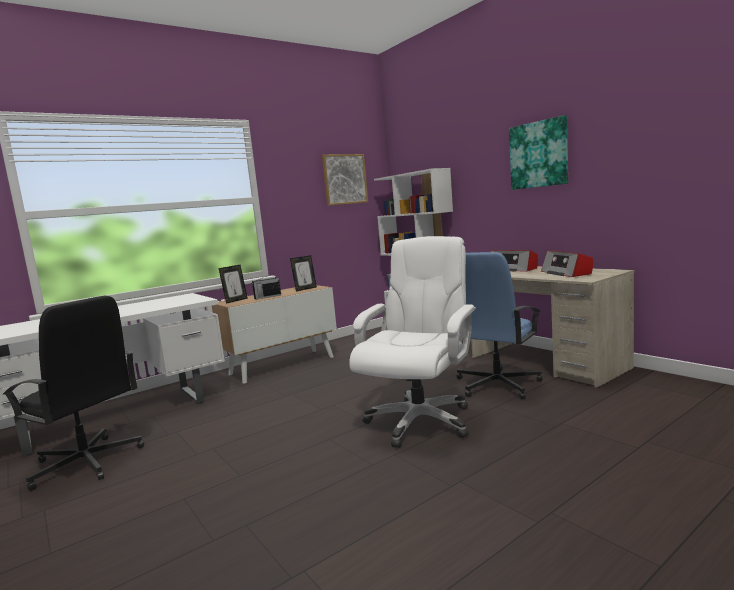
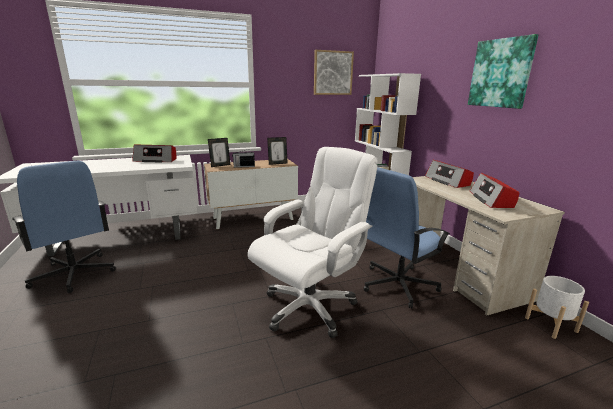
camera: 15 degrees right, 10 degrees up
black office chair [3,296,144,490] -> blue office chair [12,161,116,293]
none -> radio [132,145,176,163]
none -> white planter [525,276,589,339]

